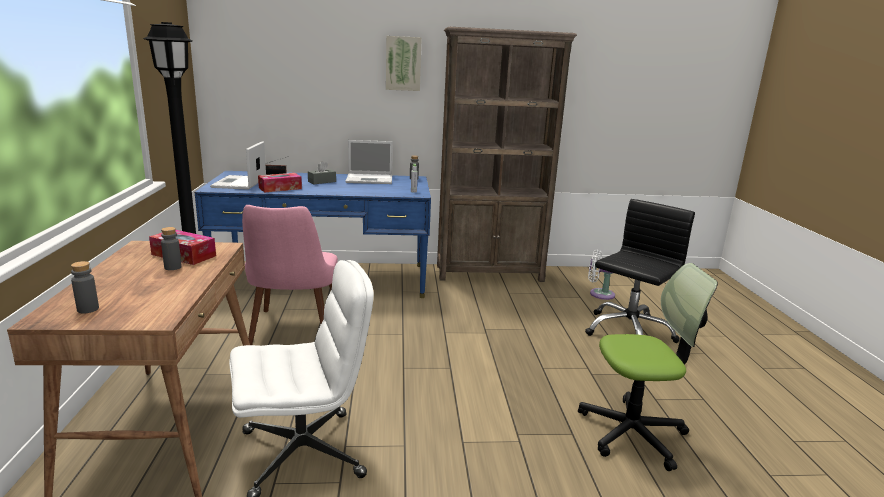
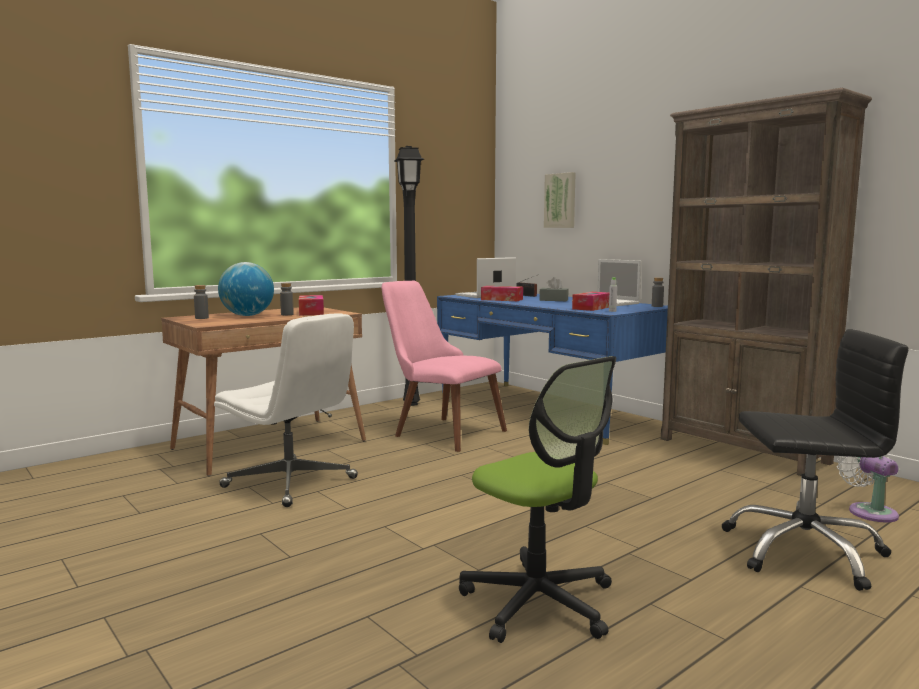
camera: 55 degrees right, 10 degrees down
pink chair [242,205,338,345] -> pink chair turned 75 degrees clockwise [381,281,507,452]
picture [386,36,422,91] -> picture moved to [544,172,576,228]
none -> globe [218,262,274,316]
none -> tissue box [572,292,609,311]

